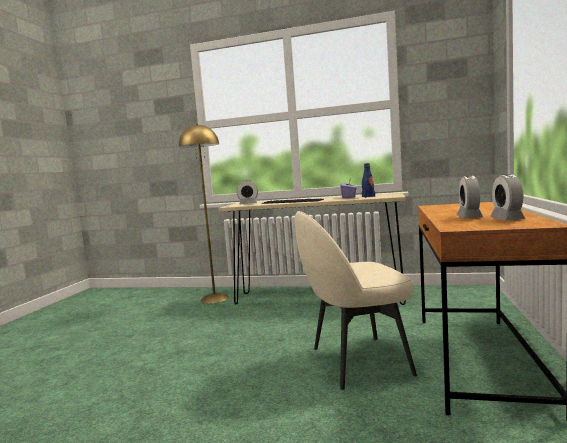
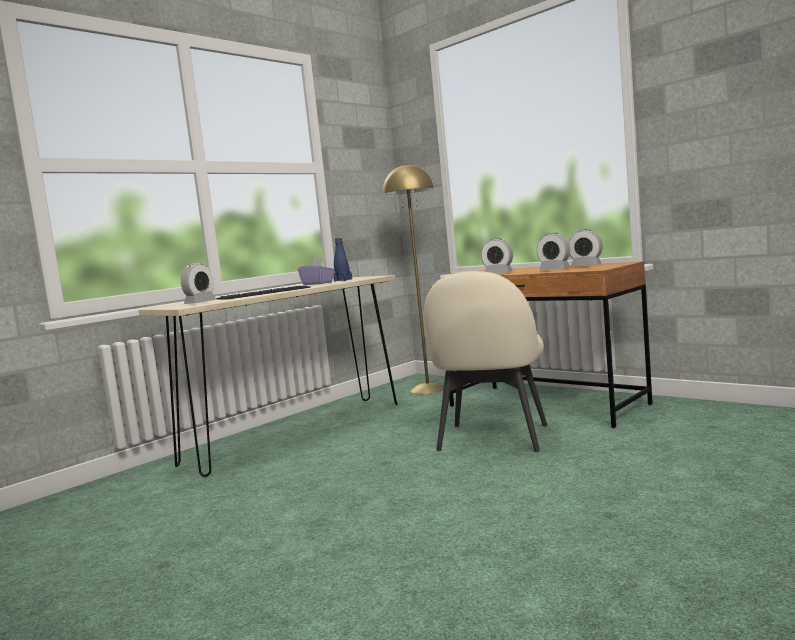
camera: 60 degrees left, 0 degrees up
yellow floor lamp [179,124,229,303] -> yellow floor lamp moved to [383,164,444,394]
none -> alarm clock [481,238,513,273]

